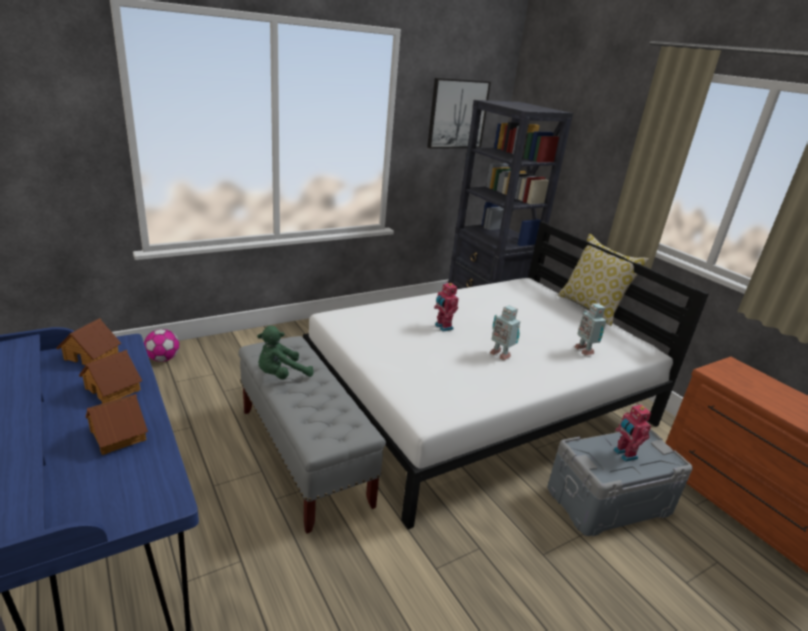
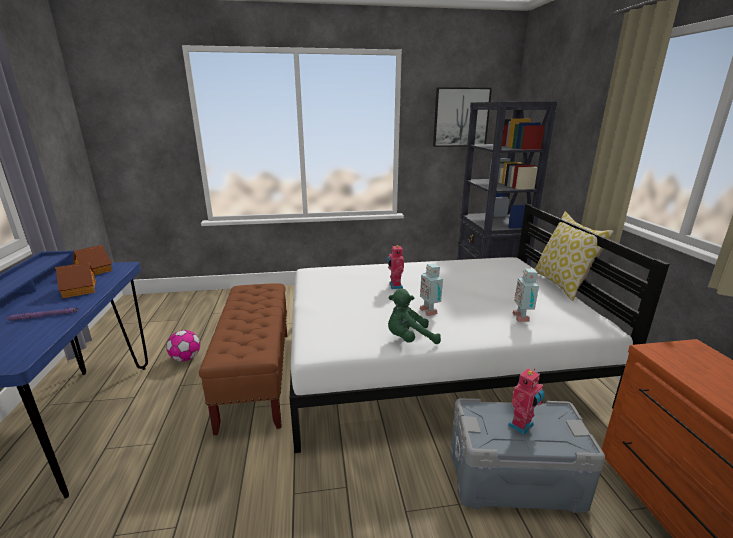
camera: 25 degrees right, 5 degrees down
toy house [86,394,148,455] -> purple flashlight [7,308,79,321]
football [144,329,179,362] -> football moved to [166,330,200,361]
grey bench [238,336,386,534] -> brown bench [199,283,287,435]
green plush toy [257,326,314,379] -> green plush toy moved to [388,289,441,344]
toy robot [614,403,651,462] -> toy robot turned 135 degrees counterclockwise [508,368,545,435]

